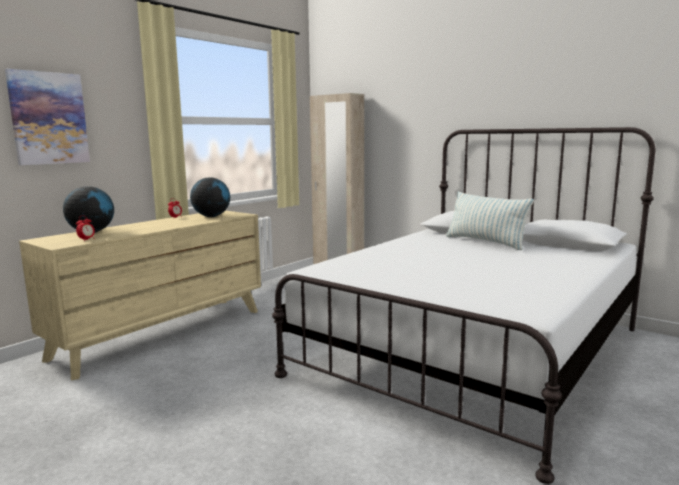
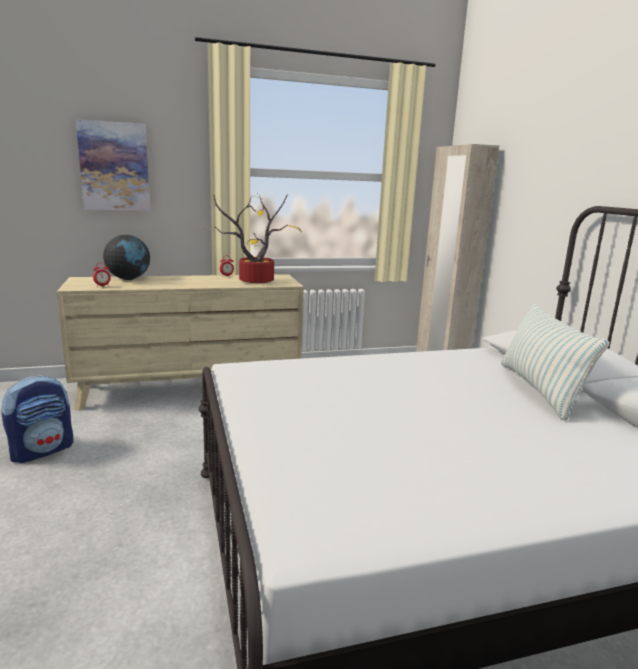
camera: 35 degrees right, 5 degrees up
globe [190,178,230,217] -> potted plant [206,194,302,283]
none -> backpack [1,375,73,463]

